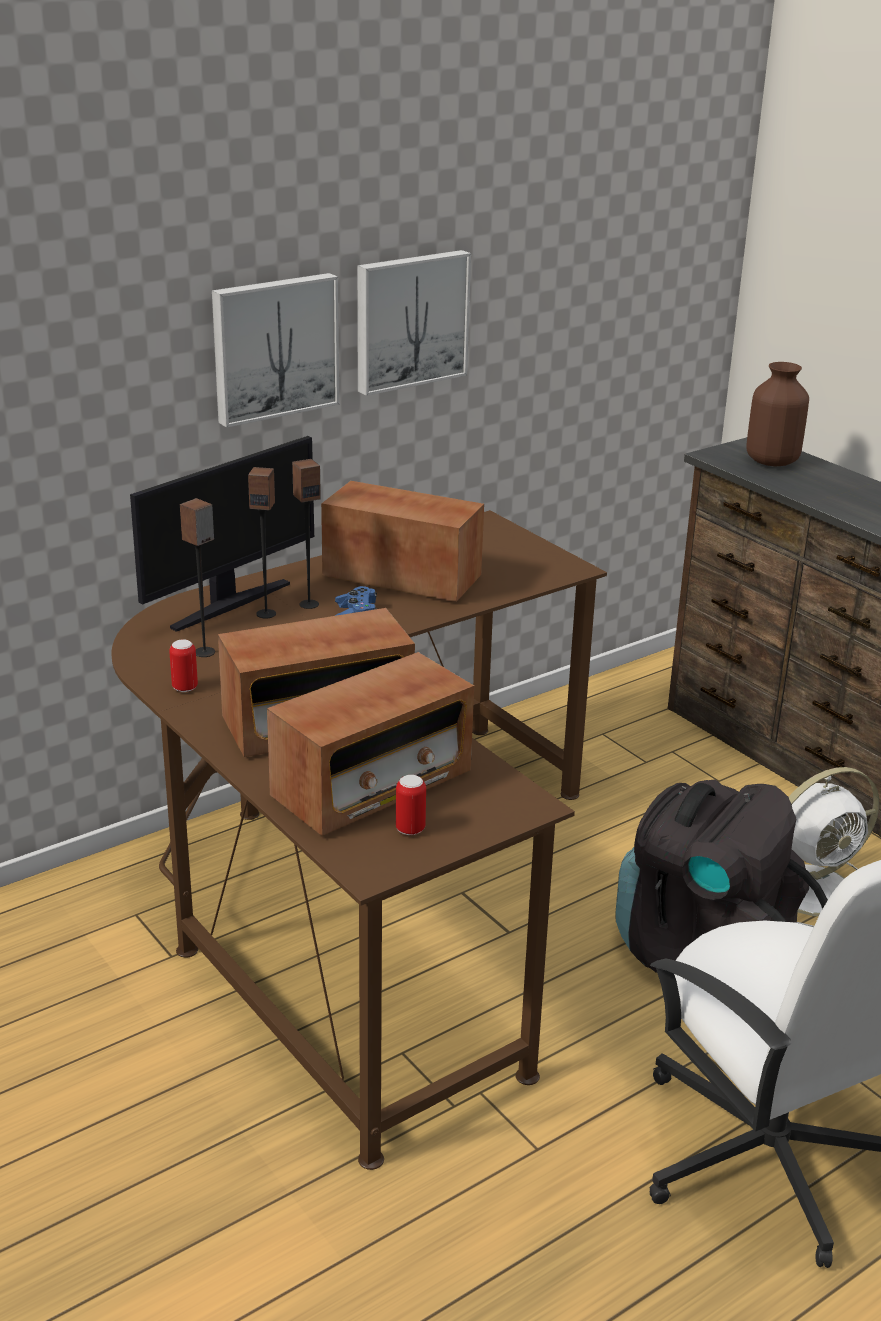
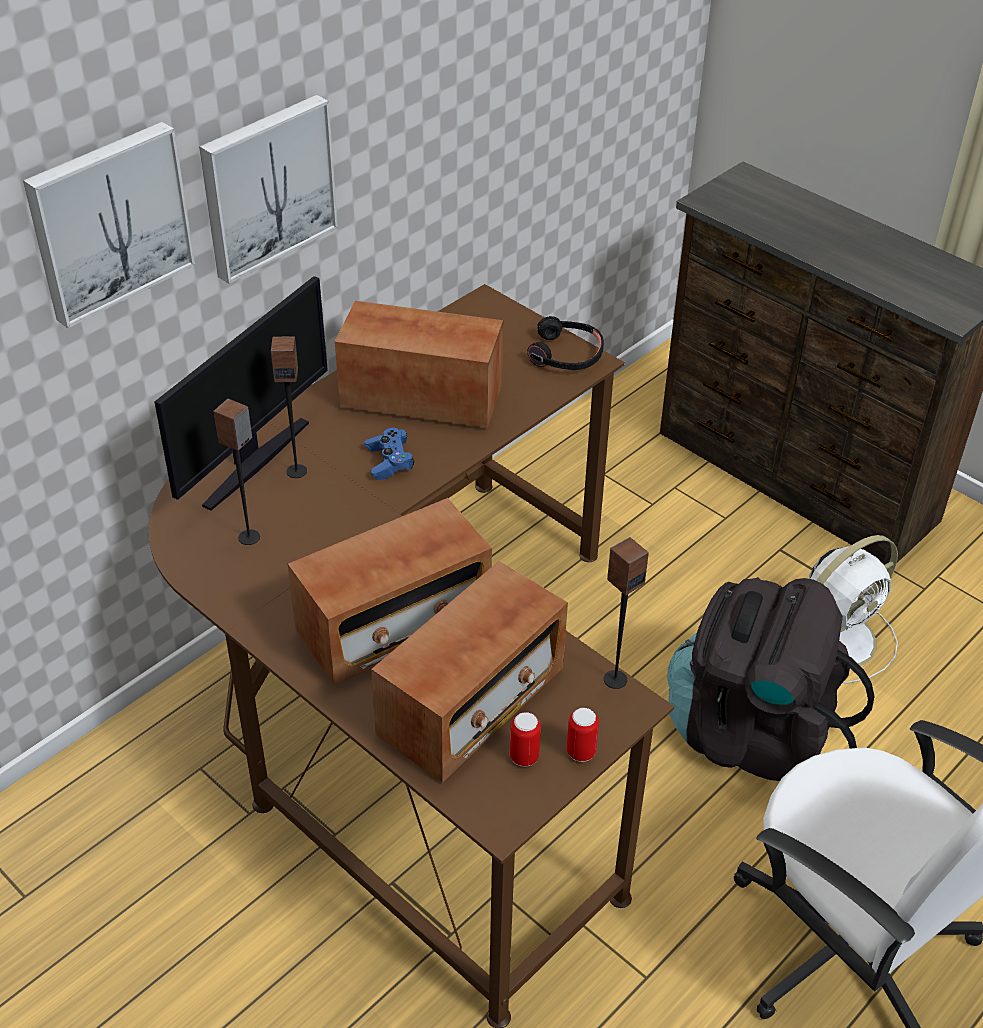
camera: 10 degrees left, 15 degrees up
can [169,639,198,692] -> can moved to [567,708,599,762]
speaker [292,459,321,609] -> speaker moved to [604,537,649,689]
picture [357,250,471,396] -> picture moved to [23,122,195,328]
brown vase [746,362,809,466] -> none
none -> black headphones [527,316,604,370]

